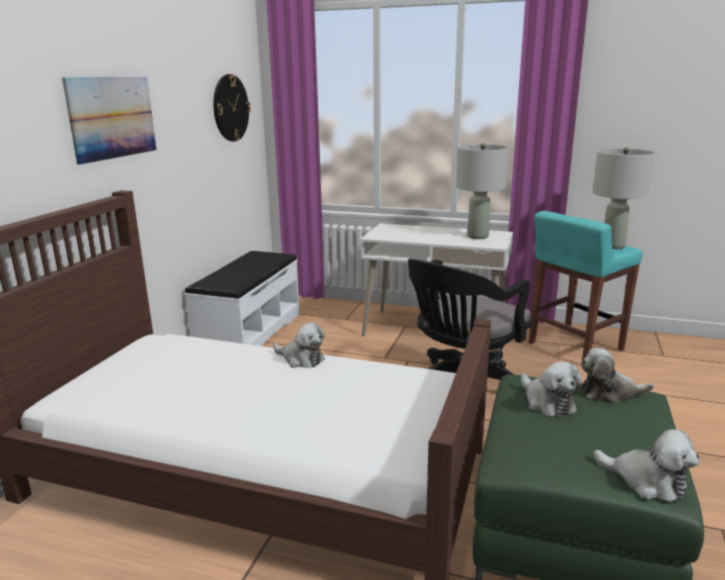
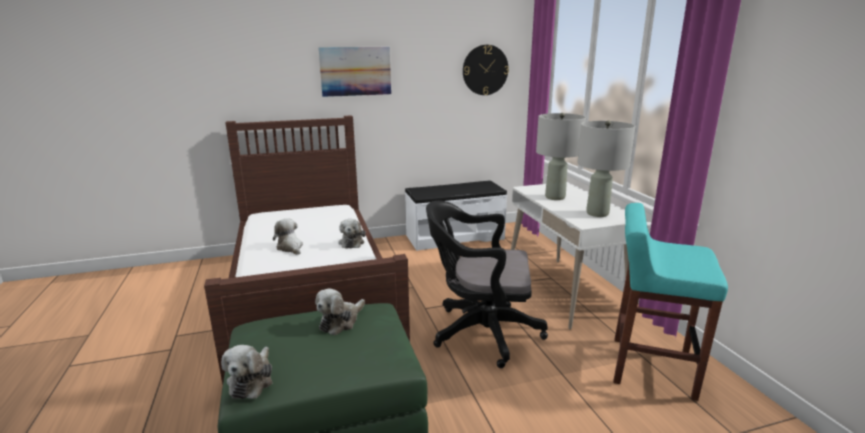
camera: 55 degrees right, 0 degrees up
plush toy [580,348,654,404] -> plush toy moved to [273,218,303,255]
grey table lamp [593,147,655,249] -> grey table lamp moved to [536,113,586,200]

